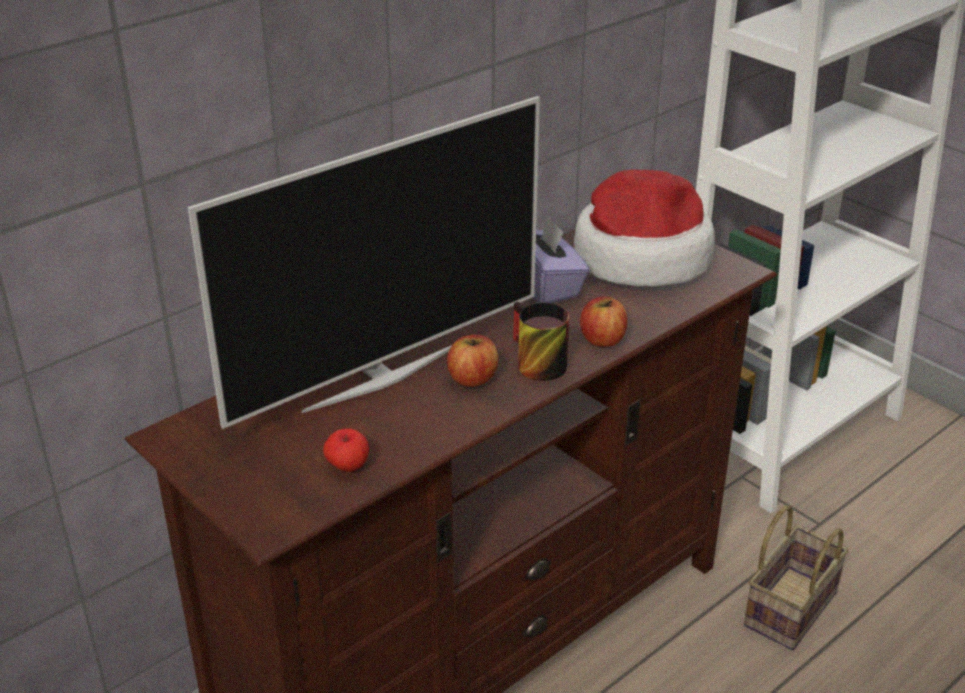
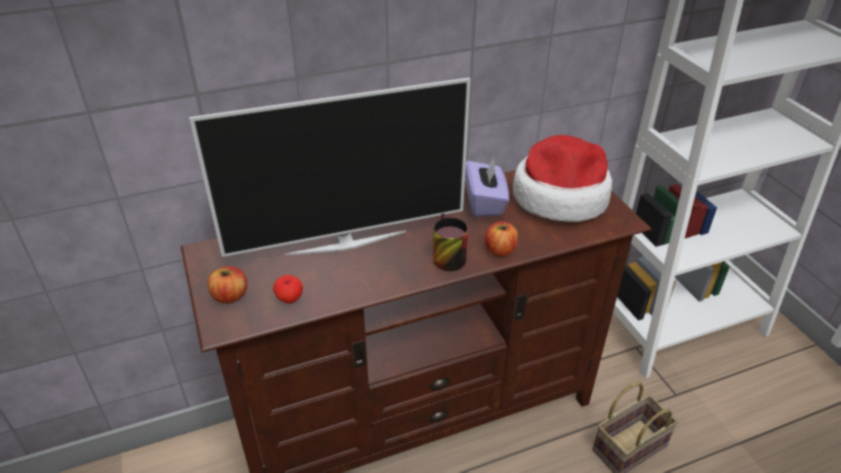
camera: 20 degrees right, 5 degrees up
apple [447,335,499,387] -> apple moved to [208,266,247,304]

